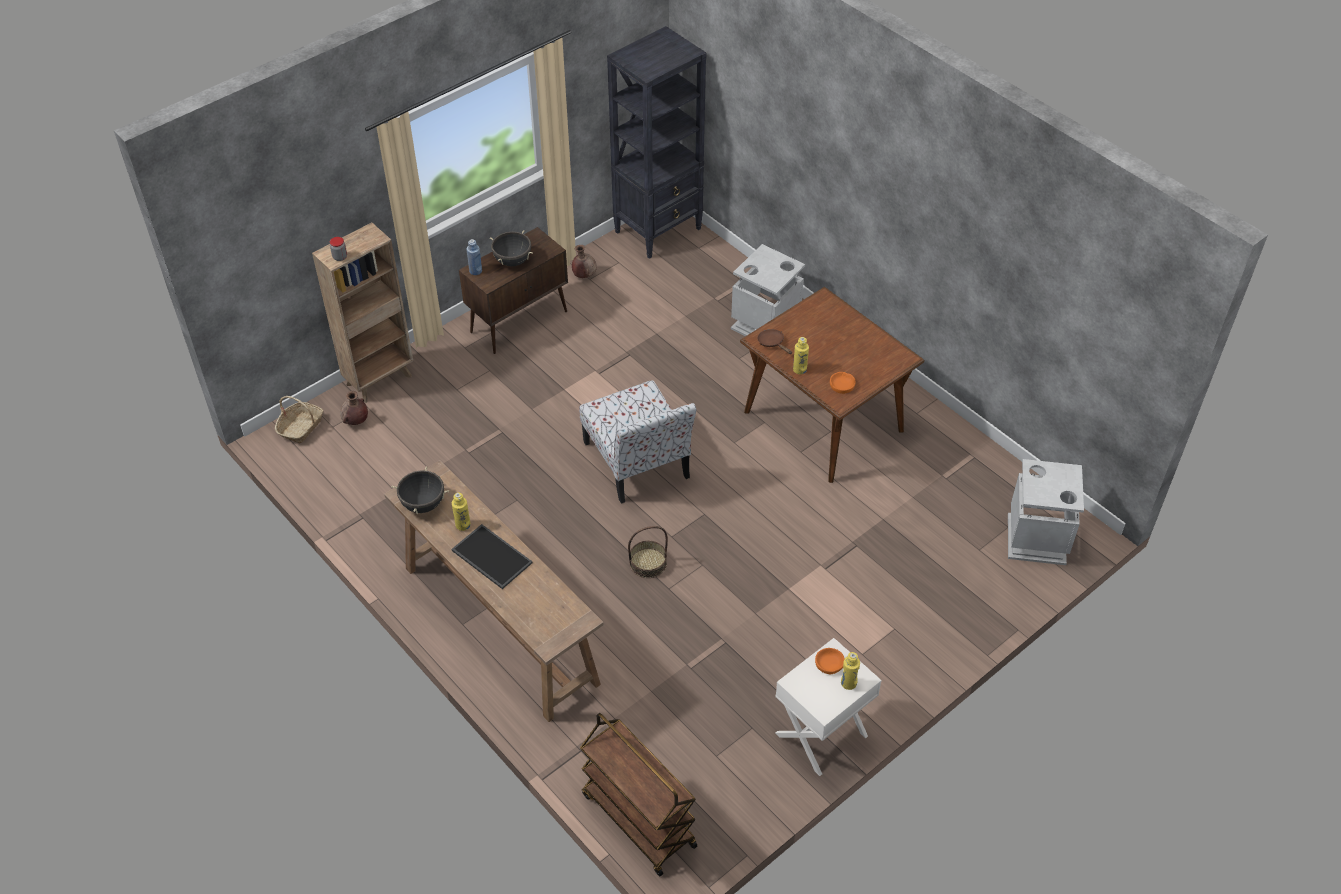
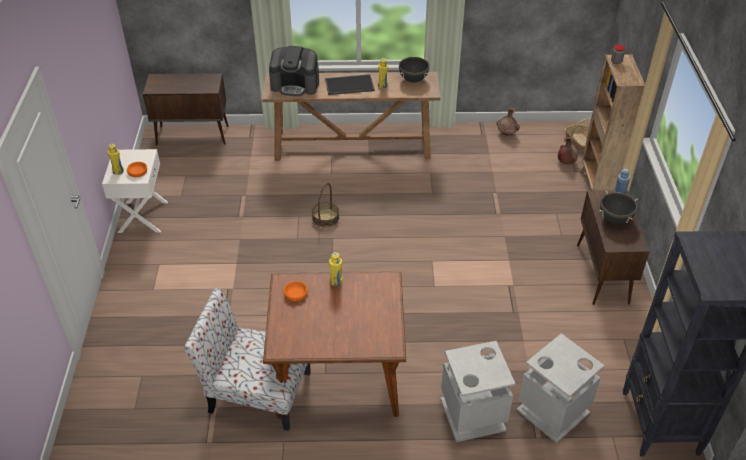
camera: 130 degrees right, 5 degrees down
brown vase [572,245,597,278] -> brown vase moved to [496,108,520,136]
chair [579,380,696,504] -> chair moved to [184,288,311,431]
brown cart [580,713,697,876] -> brown cabinet [143,73,229,145]
brown frying pan [757,329,792,354] -> none
grey trash can [1008,459,1084,565] -> grey trash can moved to [516,333,605,443]
none -> coffee machine [269,46,319,96]

